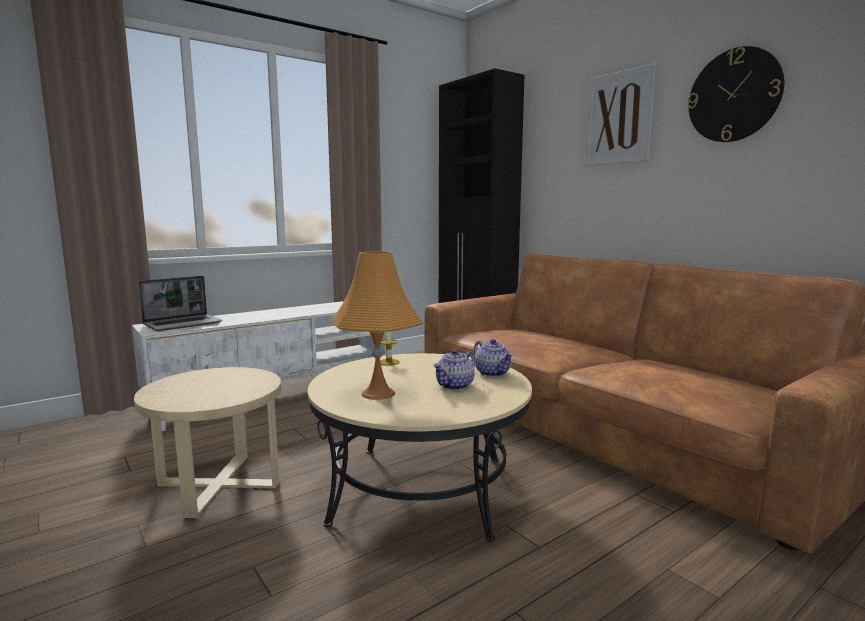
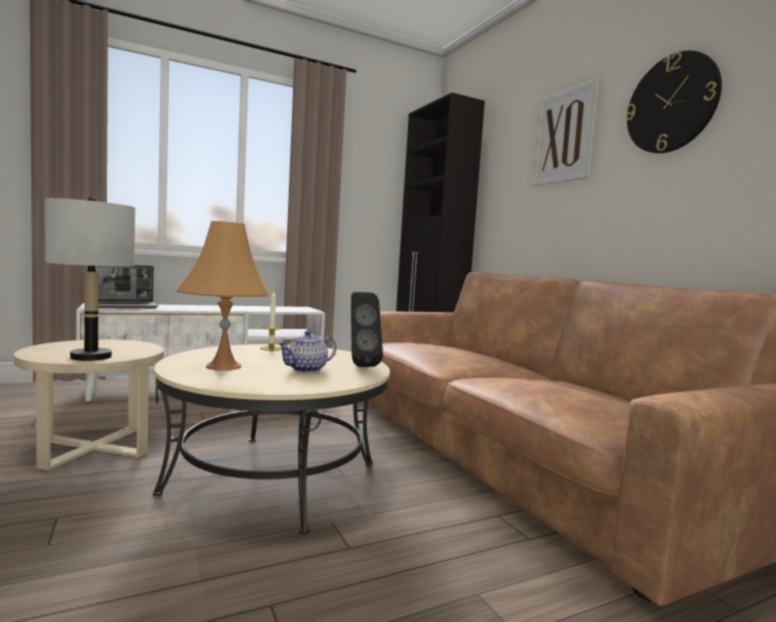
camera: 10 degrees right, 5 degrees down
teapot [474,339,513,377] -> black speaker [351,292,383,367]
none -> grey table lamp [45,197,135,361]

